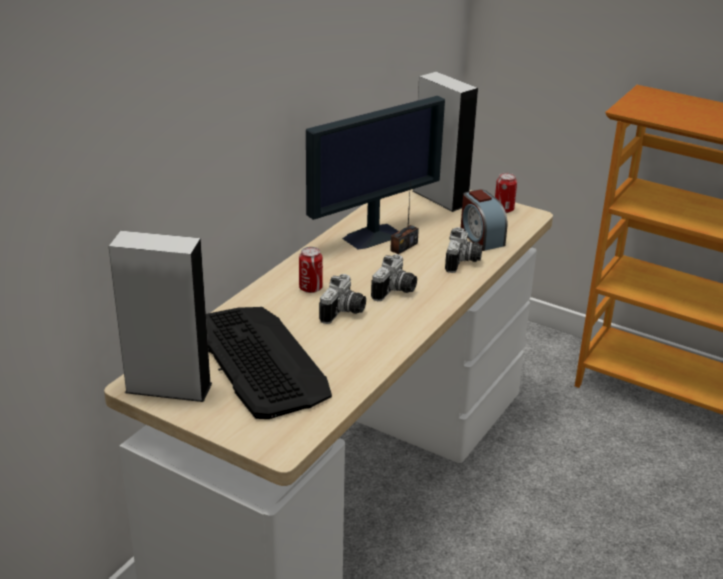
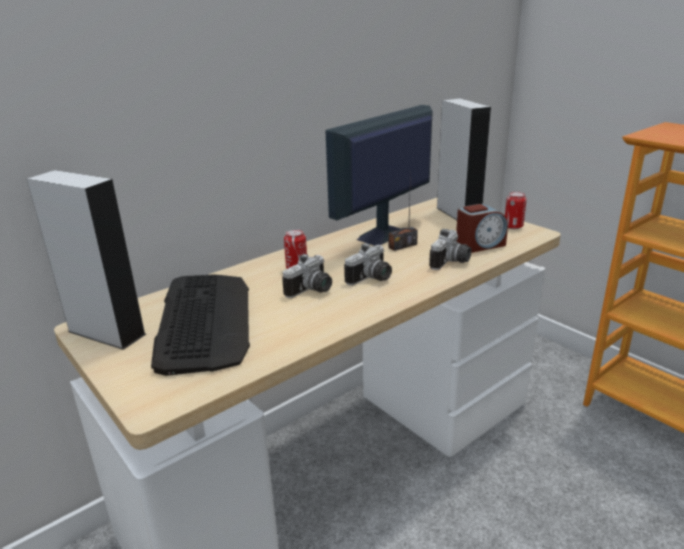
camera: 20 degrees right, 5 degrees down
monitor [306,96,445,249] -> monitor turned 150 degrees clockwise [325,105,433,246]
alarm clock [461,189,507,251] -> alarm clock turned 105 degrees counterclockwise [456,204,508,253]

